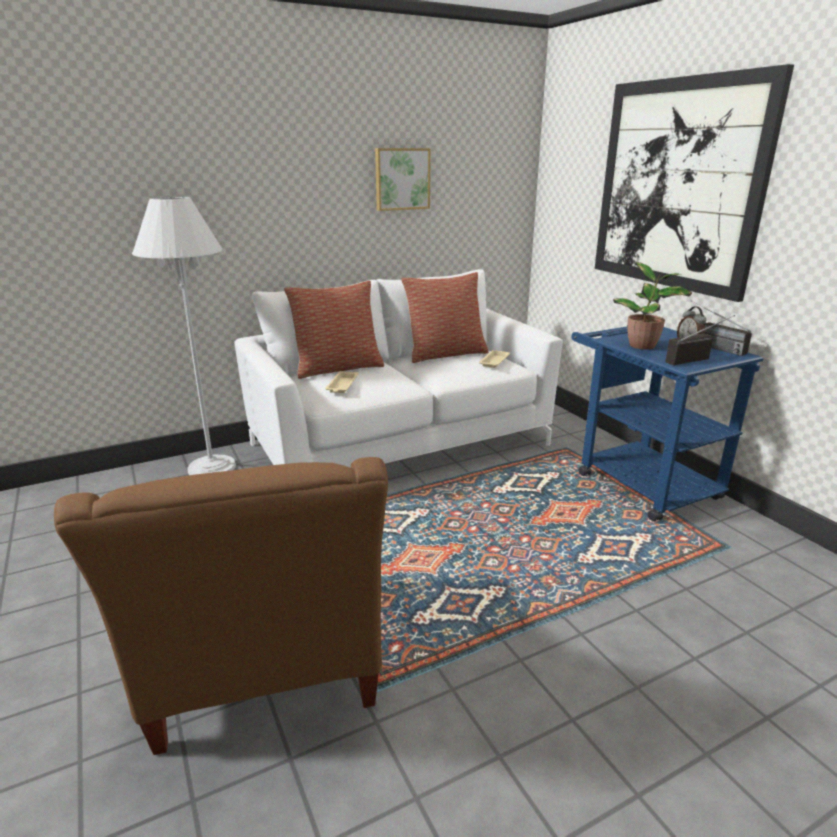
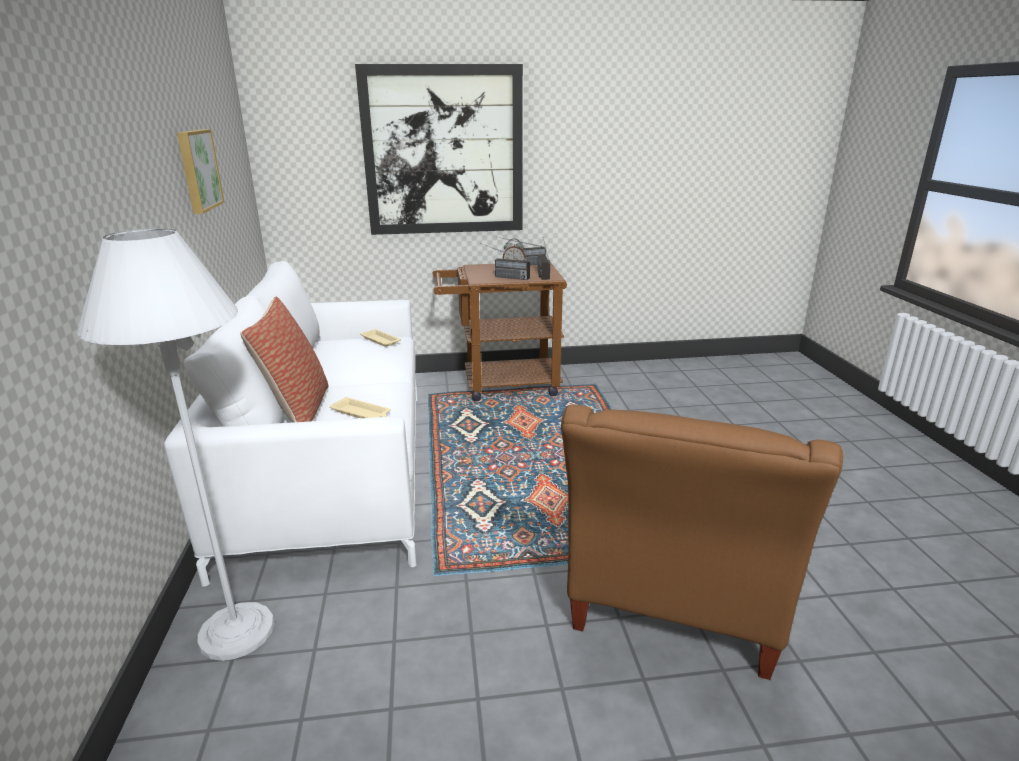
camera: 70 degrees left, 0 degrees up
brown armchair [54,457,388,755] -> brown armchair turned 105 degrees clockwise [561,404,843,680]
pillow [401,272,488,363] -> none
blue cart [571,326,763,522] -> brown cart [433,262,567,401]
potted plant [613,262,692,350] -> radio [480,243,530,280]

